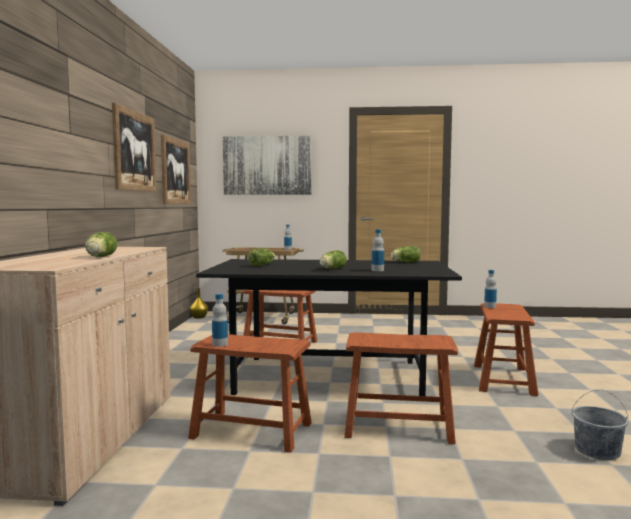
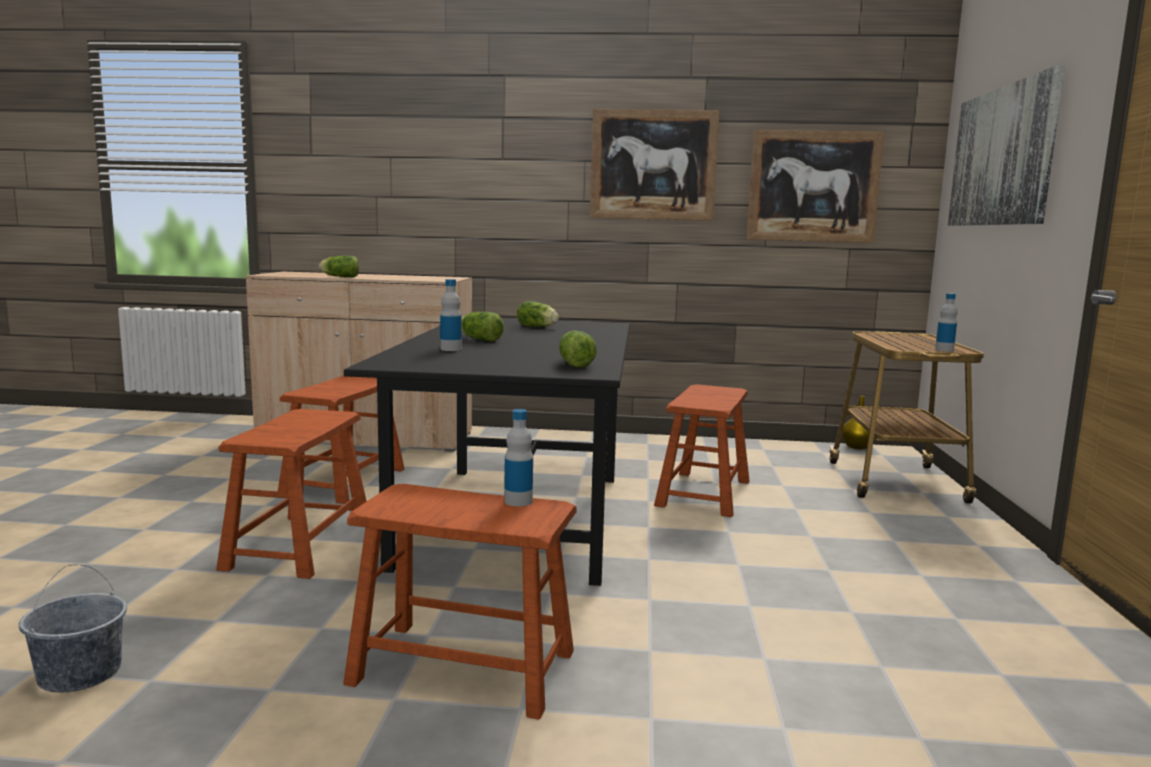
camera: 90 degrees right, 5 degrees up
bottle [212,294,228,347] -> none

